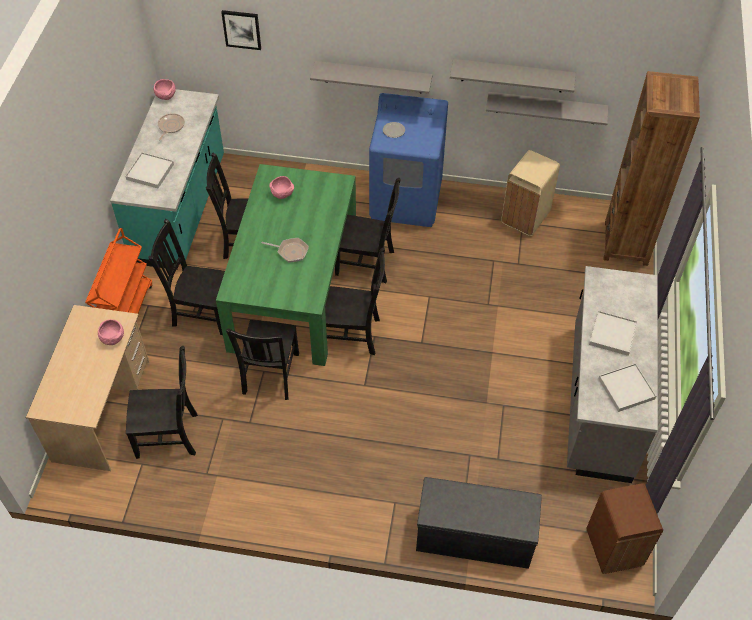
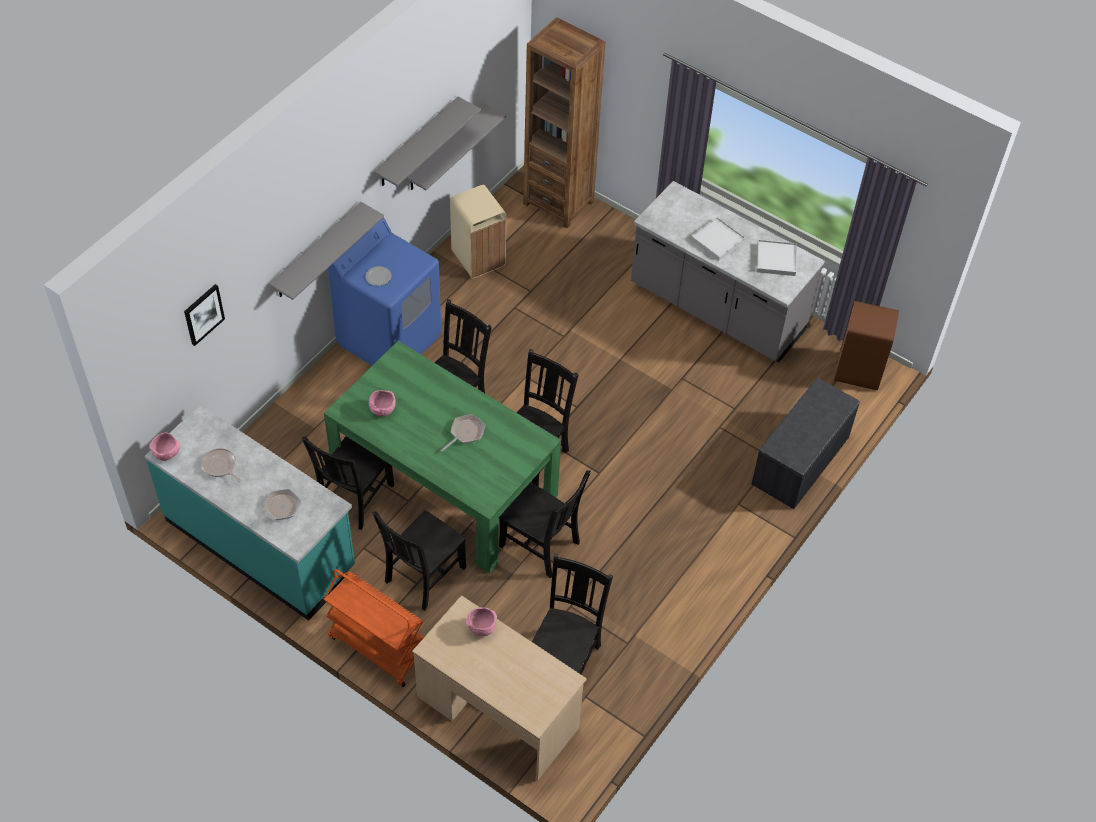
camera: 65 degrees left, 0 degrees up
white tray [125,152,174,188] -> frying pan [250,489,301,528]

